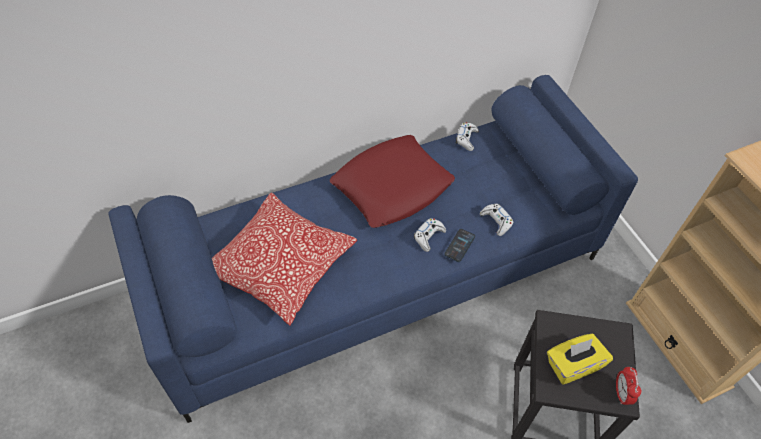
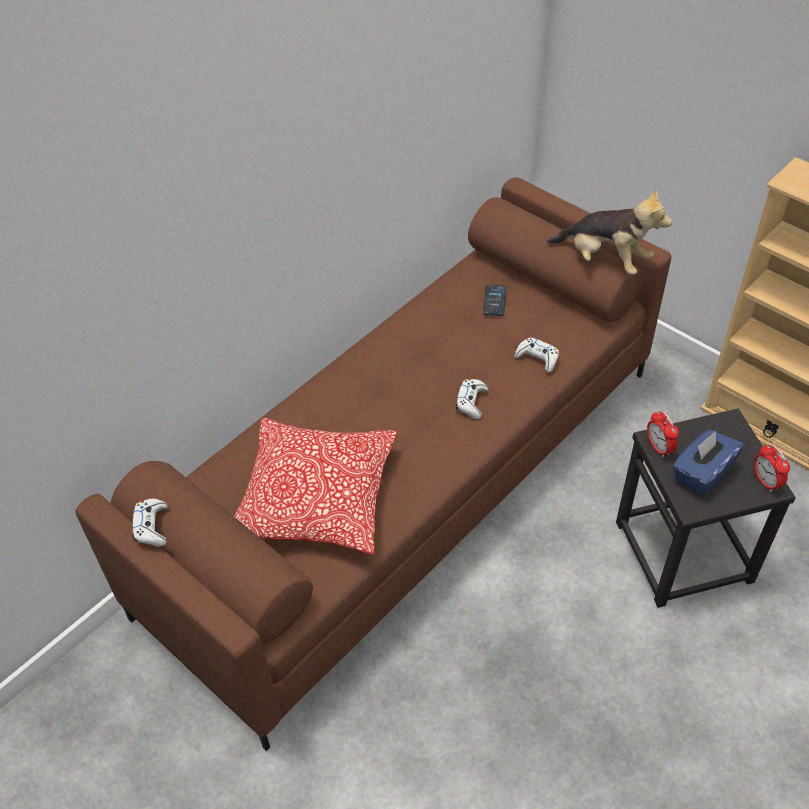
camera: 20 degrees left, 5 degrees down
blue sofa [108,75,638,423] -> brown sofa [75,177,671,751]
red pillow [330,135,455,228] -> none
phone [444,229,475,262] -> phone moved to [483,285,506,316]
white game controller [456,122,479,151] -> white game controller moved to [132,499,168,546]
yellow tissue box [547,334,613,384] -> blue tissue box [673,430,744,496]
none -> plush toy [547,188,672,275]
none -> alarm clock [647,410,679,457]

